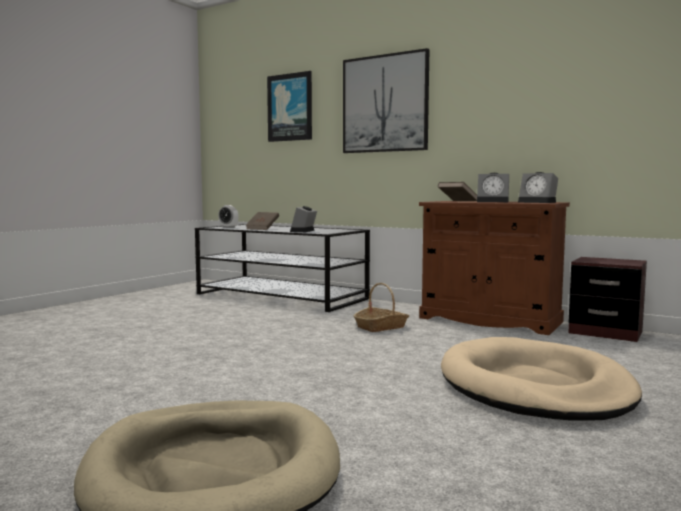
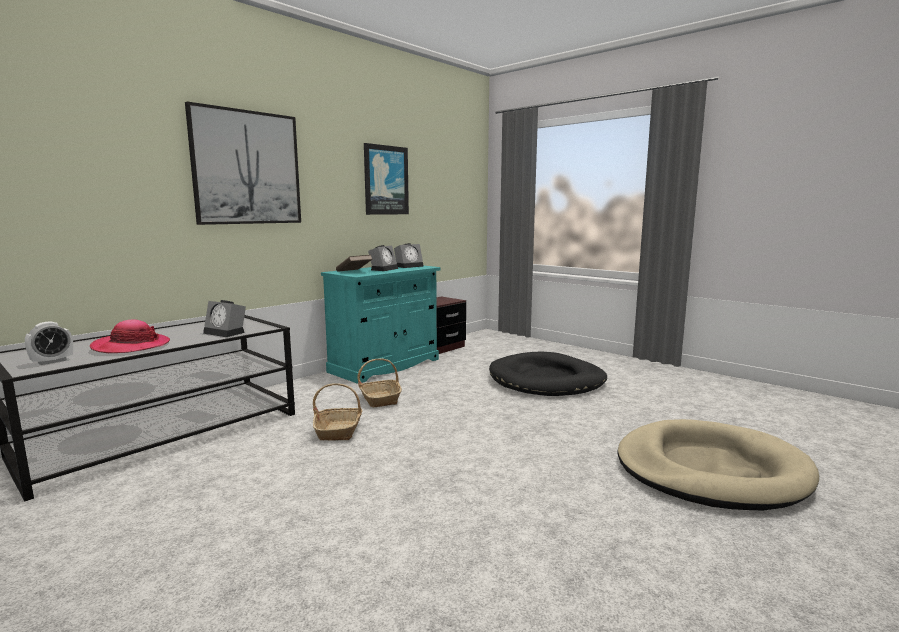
camera: 80 degrees left, 5 degrees up
brown book [246,212,279,230] -> hat [90,319,170,353]
picture [267,71,312,142] -> picture moved to [364,143,409,215]
brown cabinet [419,201,570,335] -> turquoise cabinet [321,266,441,384]
beige dog bed [441,337,642,421] -> black dog bed [489,352,607,396]
none -> basket [313,383,363,441]

